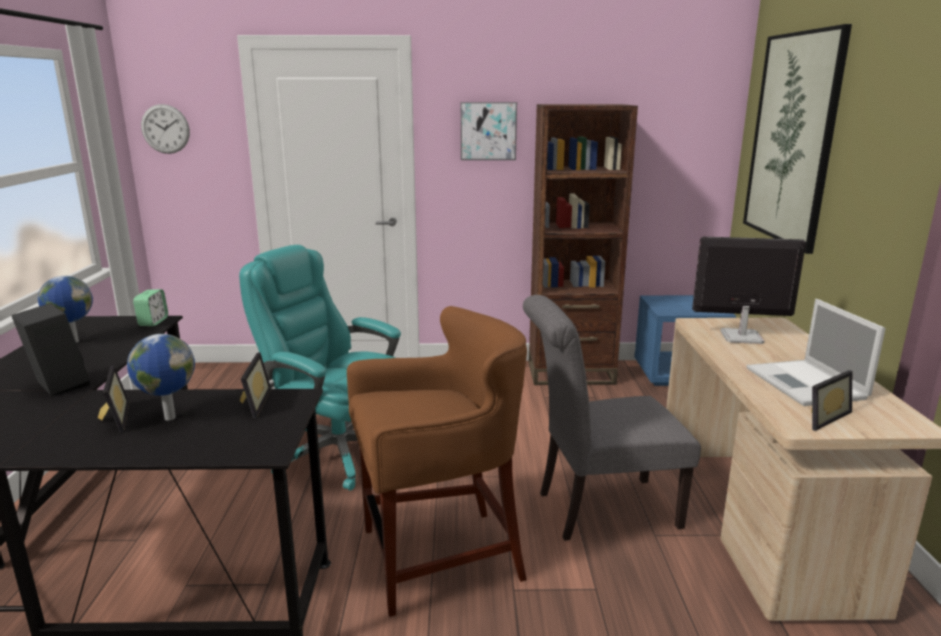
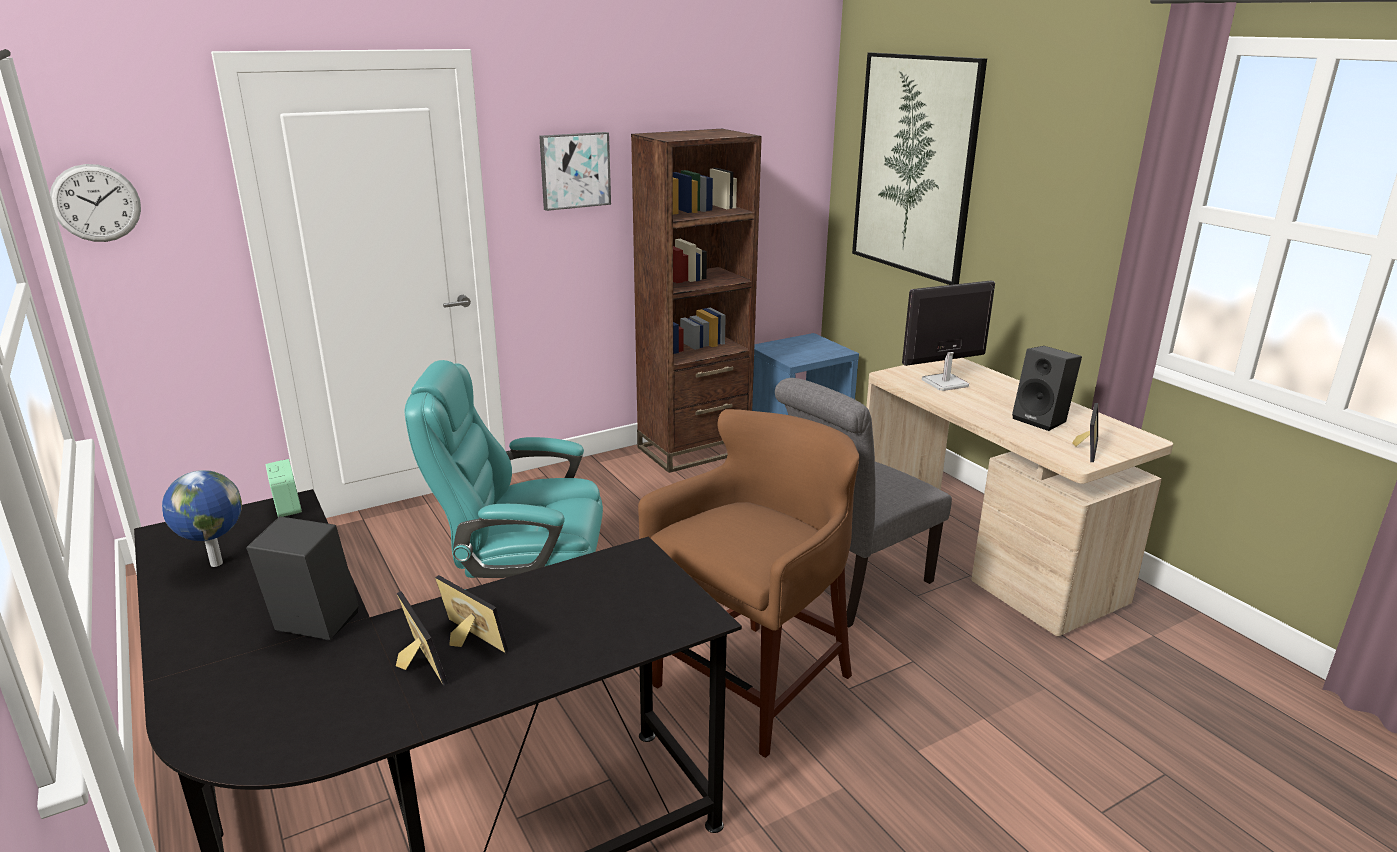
camera: 30 degrees left, 5 degrees up
globe [127,334,195,420] -> none
picture frame [240,352,271,418] -> picture frame moved to [396,591,448,686]
laptop [747,299,886,406] -> black speaker [1012,346,1082,431]

